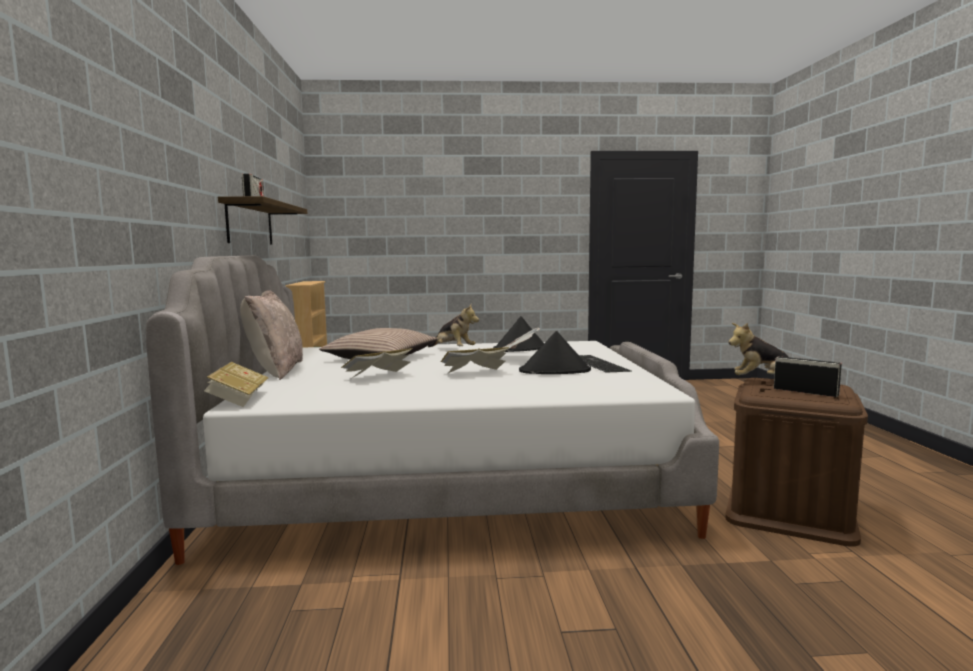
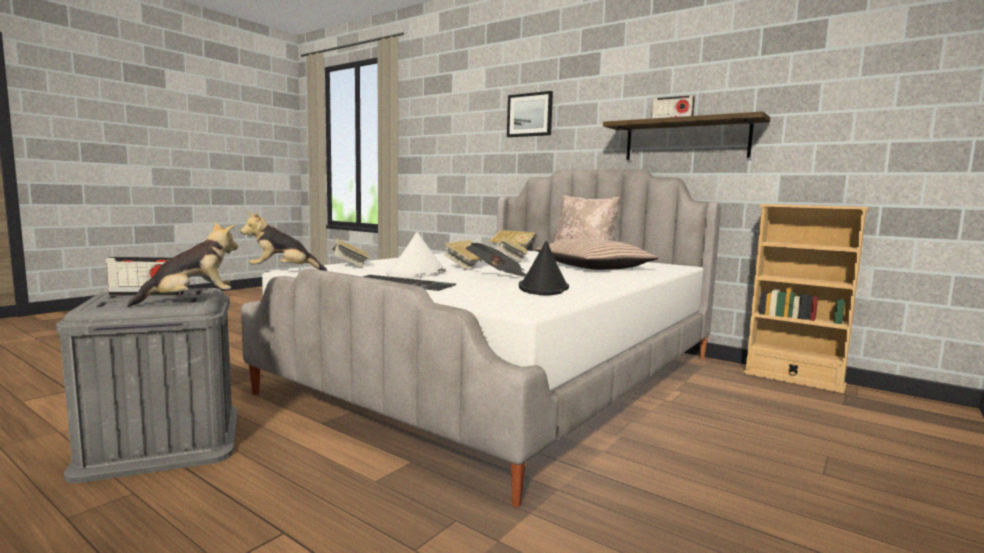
camera: 130 degrees right, 0 degrees up
plush toy [428,305,479,347] -> plush toy moved to [241,212,327,271]
black hat [519,331,591,374] -> white hat [386,232,446,278]
brown storage box [726,378,868,547] -> grey storage box [56,288,237,483]
none -> book [331,238,371,268]
none -> picture [507,91,553,137]

